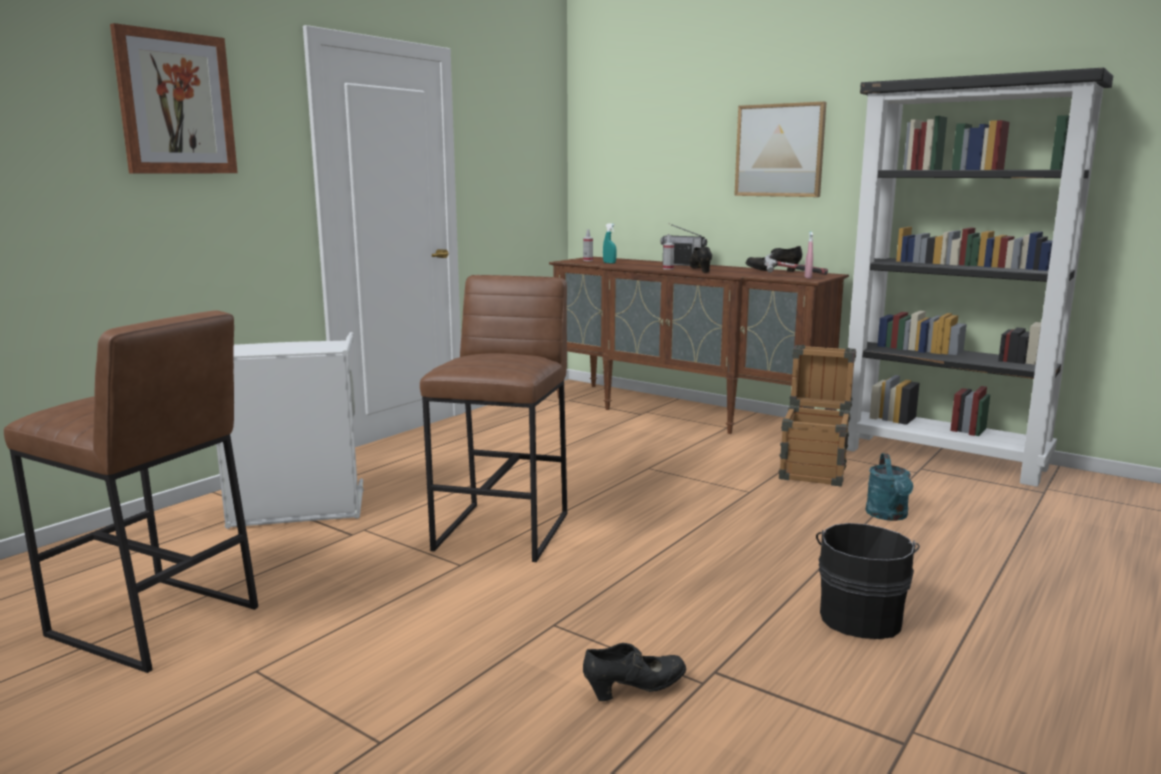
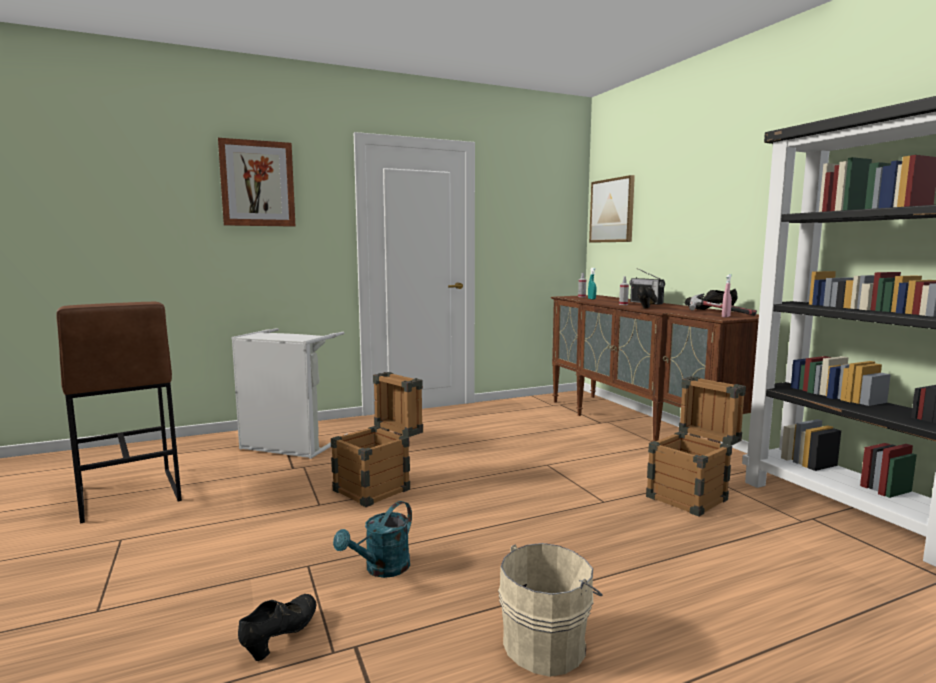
camera: 30 degrees right, 5 degrees down
brown stool [420,275,567,562] -> crate [331,372,423,507]
black shoe [583,643,686,701] -> black shoe turned 75 degrees counterclockwise [238,594,317,661]
picture [734,101,827,197] -> picture moved to [589,175,635,243]
black bucket [816,523,920,639] -> beige bucket [498,543,603,677]
turquoise watering can [866,453,913,521] -> turquoise watering can moved to [333,501,412,578]

